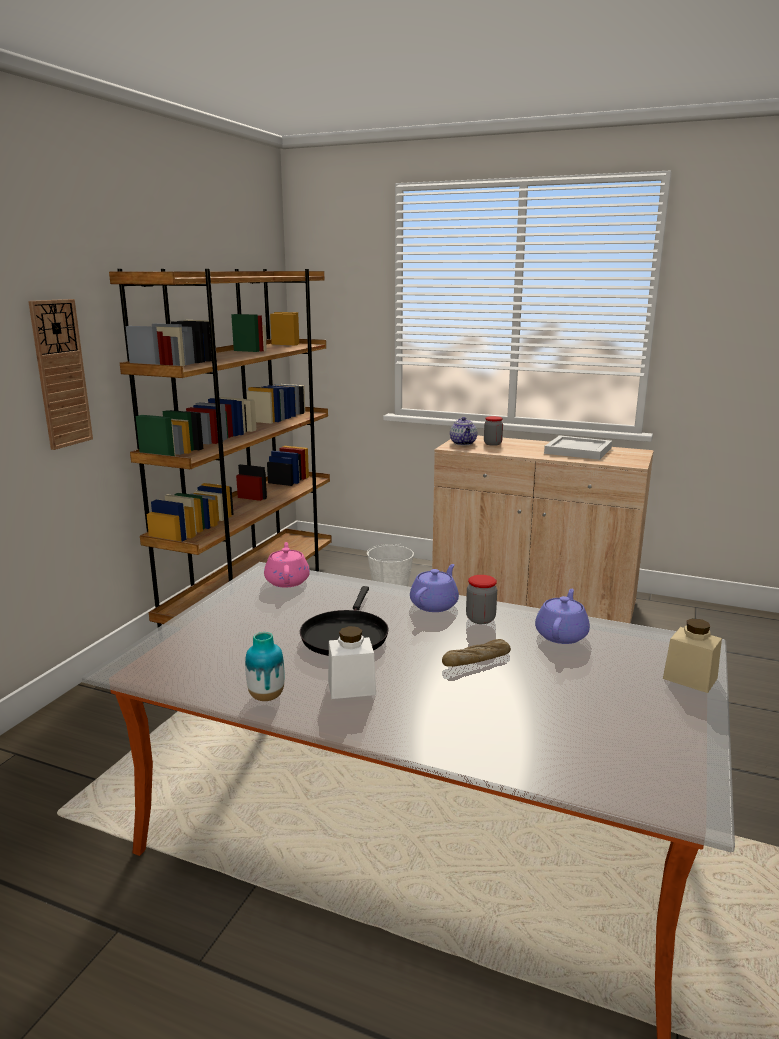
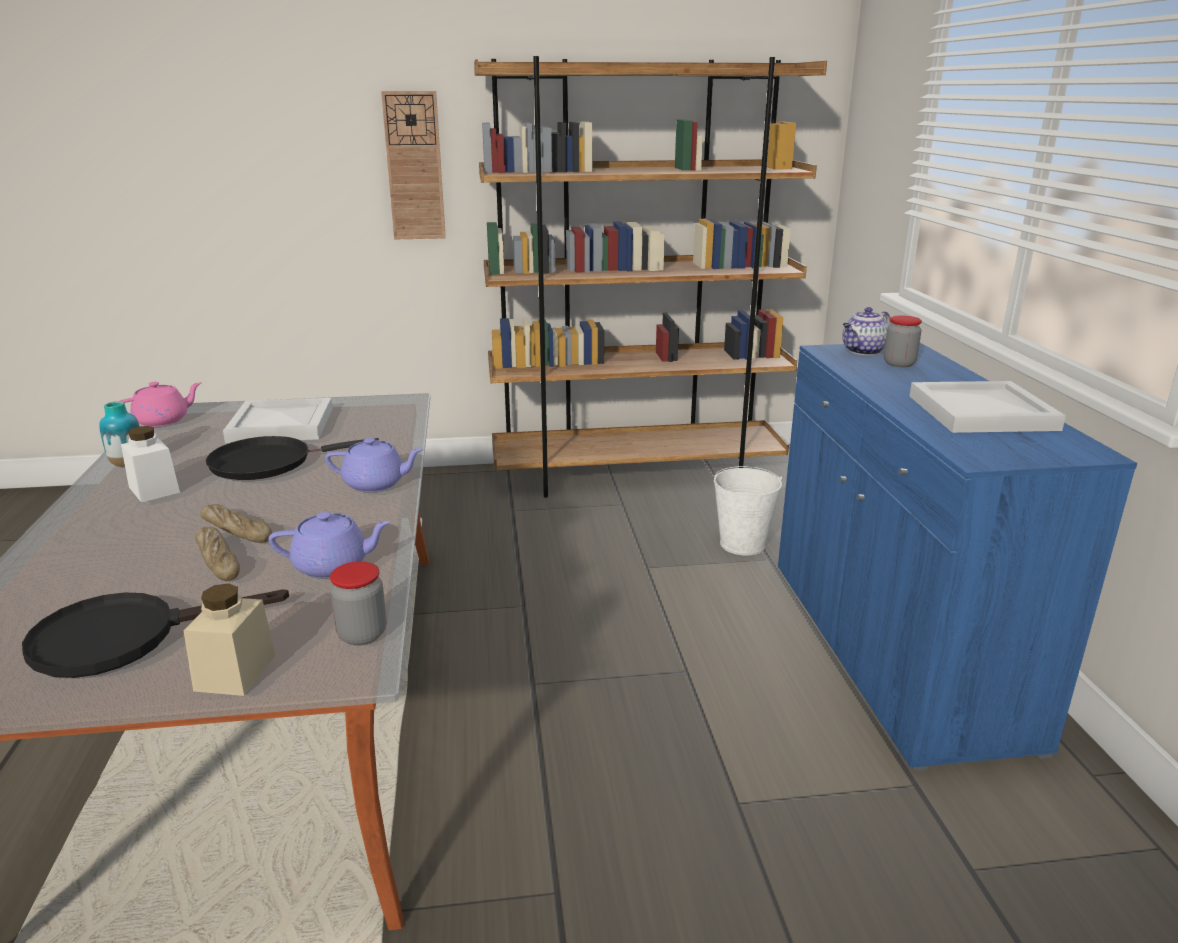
camera: 60 degrees right, 5 degrees up
pink teapot [264,542,310,587] -> pink teapot moved to [120,382,202,427]
beige cabinet [432,435,654,624] -> blue cabinet [778,343,1137,771]
jar [466,575,497,624] -> jar moved to [330,561,386,645]
none -> black frying pan [22,589,289,678]
none -> bread [195,527,240,581]
none -> white tray [223,398,333,443]

